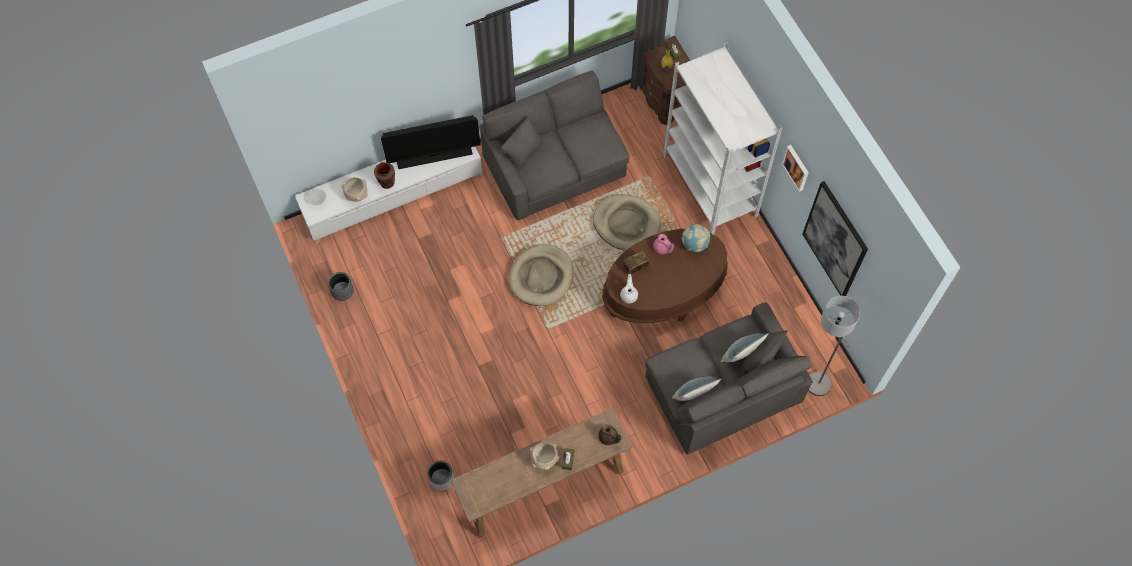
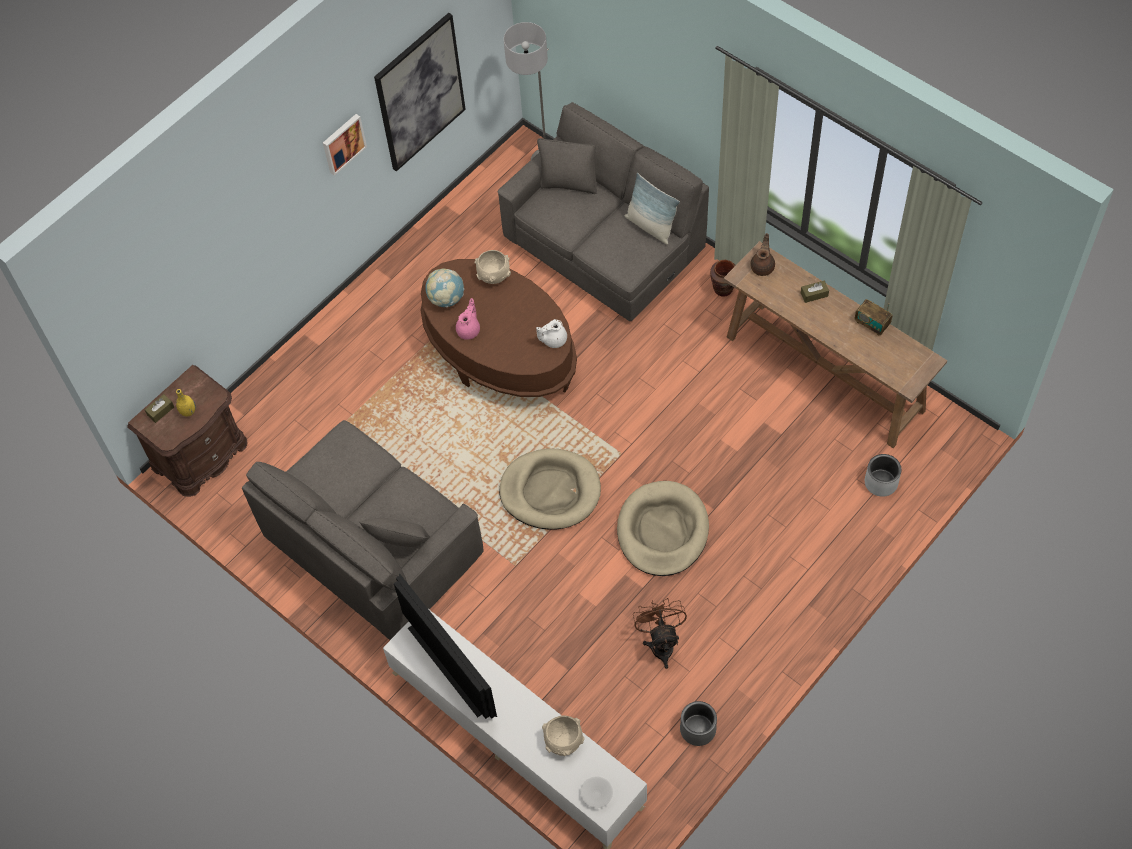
camera: 110 degrees left, 5 degrees down
brown vase [374,162,395,189] -> brown vase moved to [710,260,736,297]
beige bowl [530,442,559,470] -> beige bowl moved to [474,250,511,284]
beige dog bed [593,194,661,251] -> beige dog bed moved to [617,481,709,576]
radio [623,251,649,274] -> radio moved to [855,299,892,336]
white bookcase [663,43,782,235] -> none
pillow [721,333,769,362] -> none
none -> brown fan [633,598,687,669]

